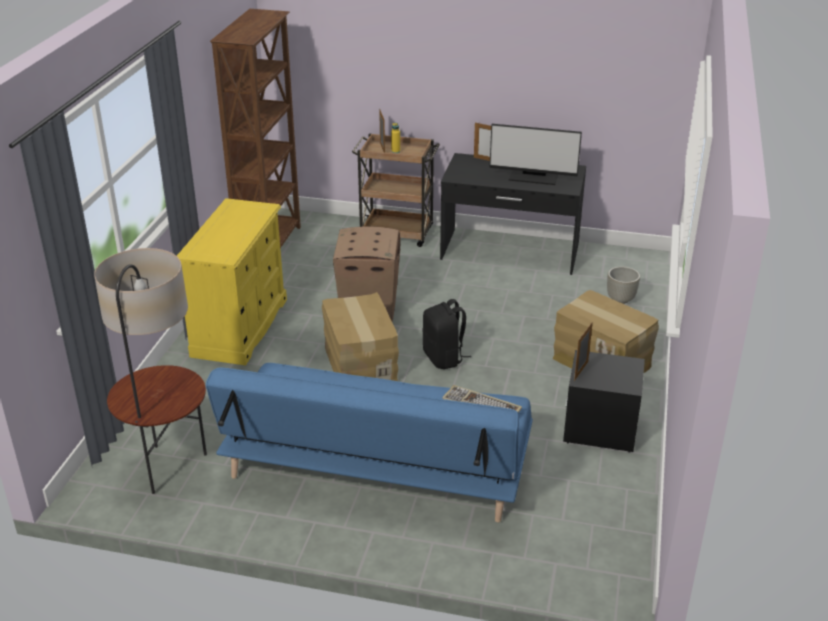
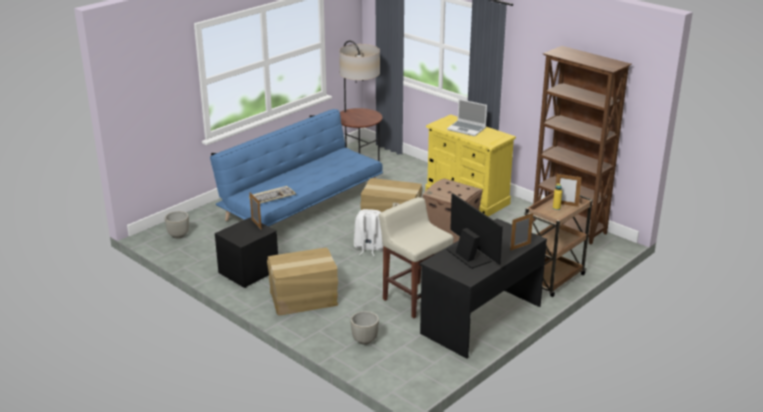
camera: 120 degrees right, 5 degrees down
black backpack [422,299,471,369] -> white backpack [354,209,383,256]
monitor [489,124,582,185] -> monitor turned 105 degrees clockwise [446,193,503,269]
none -> grey planter [165,211,189,238]
none -> beige stool [379,197,454,318]
none -> laptop [447,99,487,136]

